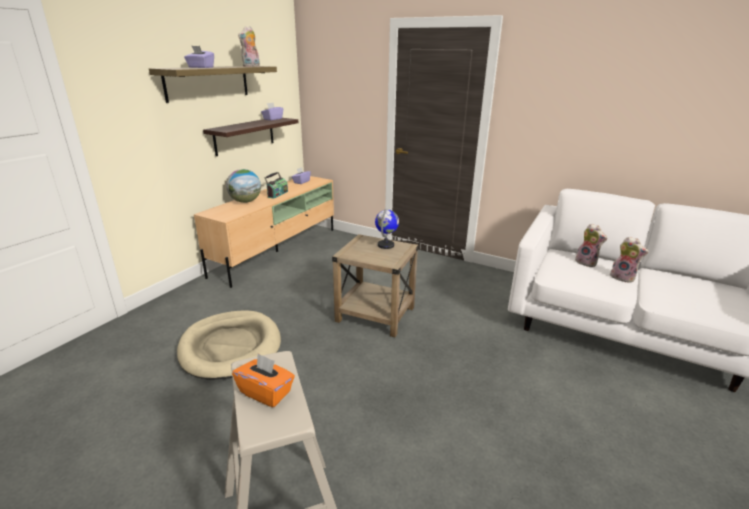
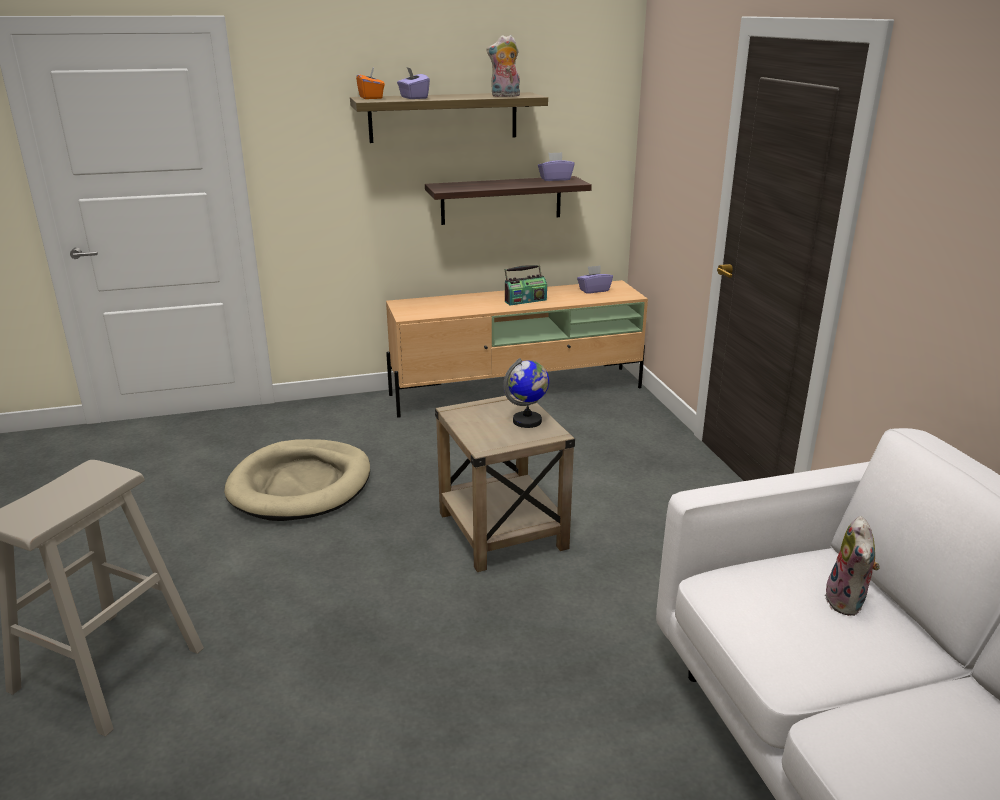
camera: 45 degrees right, 0 degrees up
globe [226,169,261,203] -> none
orange tissue box [232,353,295,407] -> orange tissue box moved to [356,68,385,99]
plush toy [610,236,649,283] -> none

